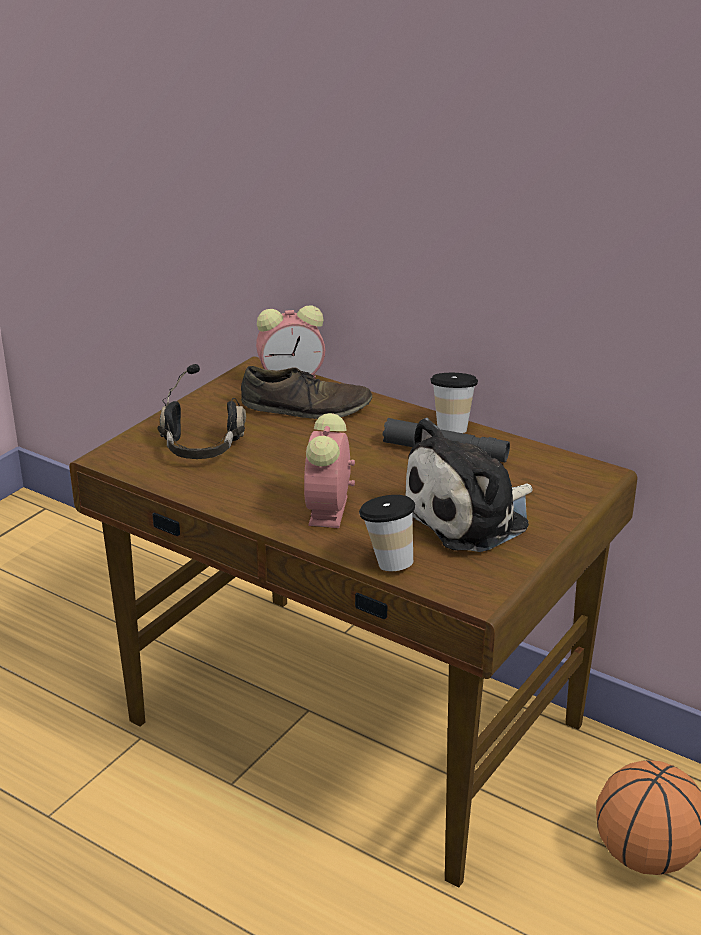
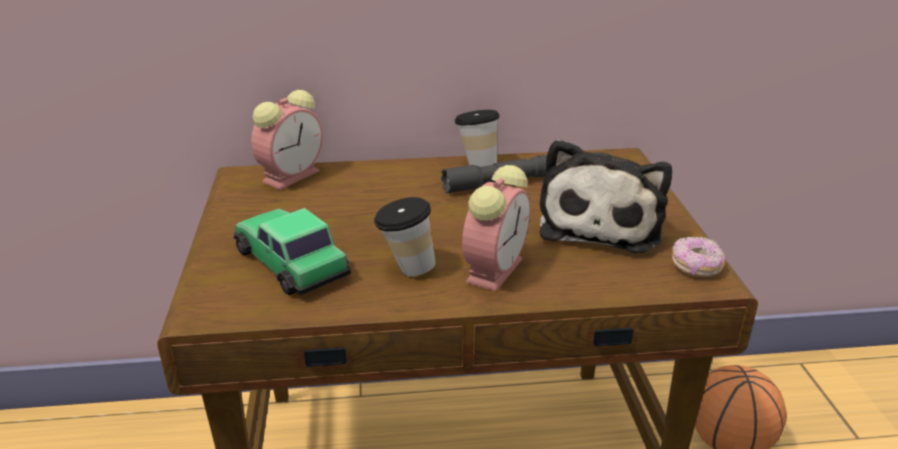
camera: 40 degrees left, 0 degrees up
black headphones [157,364,246,459] -> toy car [233,208,351,295]
brown shoe [241,366,372,419] -> none
alarm clock [304,413,355,528] -> alarm clock turned 120 degrees counterclockwise [462,165,530,291]
cup [359,495,415,571] -> cup moved to [374,197,436,276]
none -> donut [672,237,725,277]

